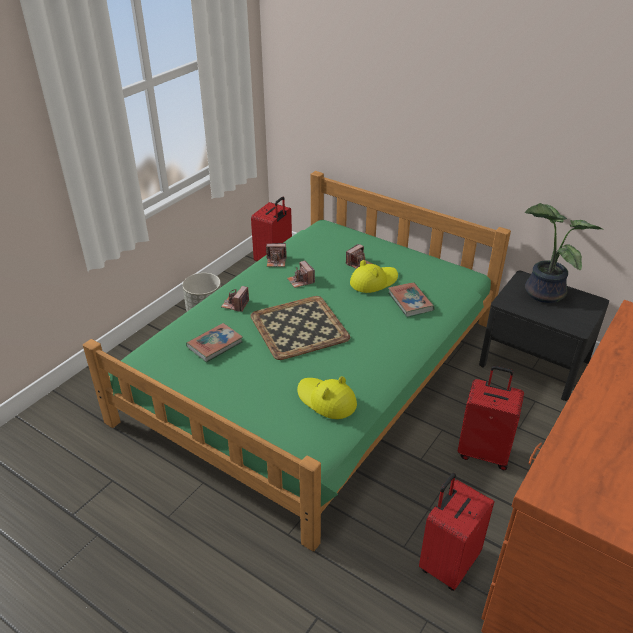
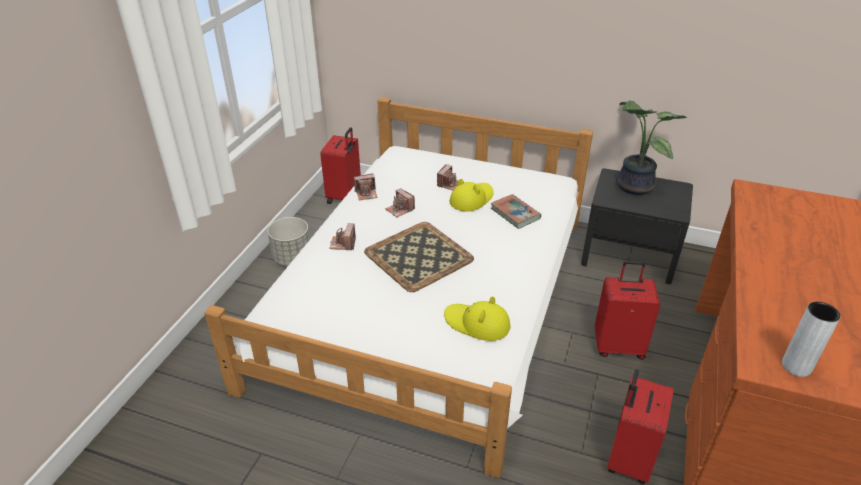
camera: 15 degrees left, 0 degrees up
green bed [83,171,511,551] -> white bed [204,97,593,478]
book [186,323,243,363] -> none
none -> grey vase [782,302,840,377]

